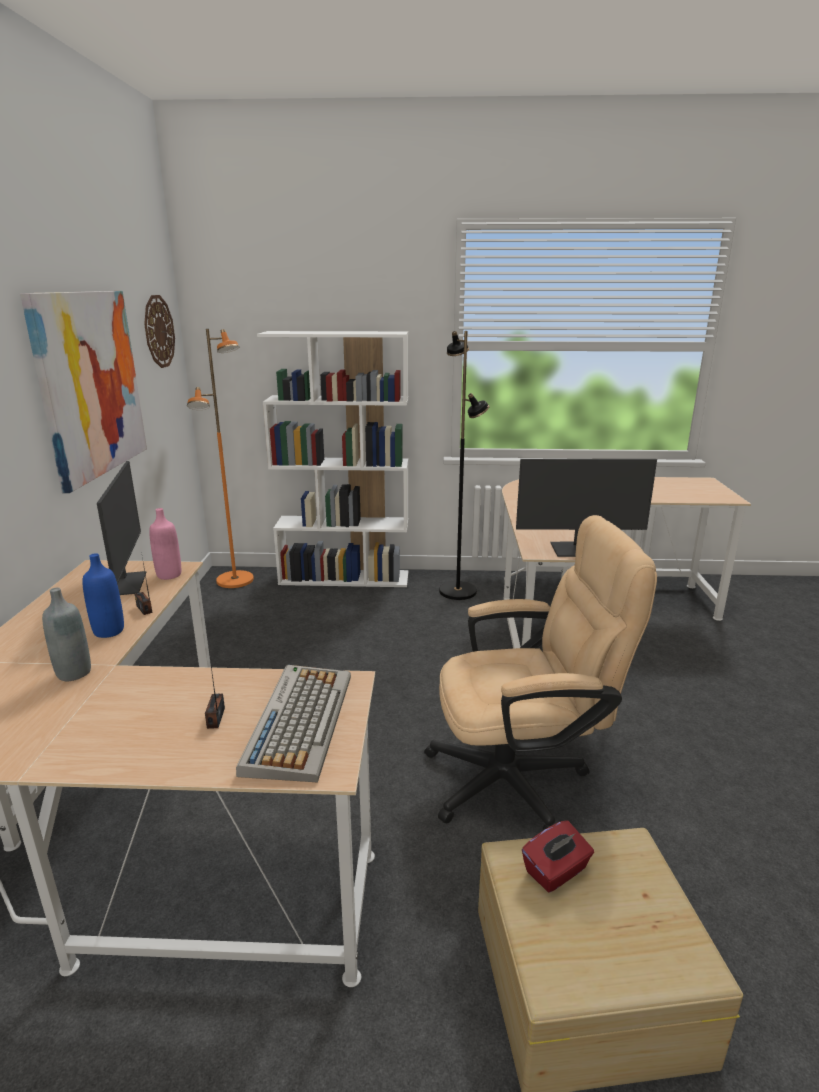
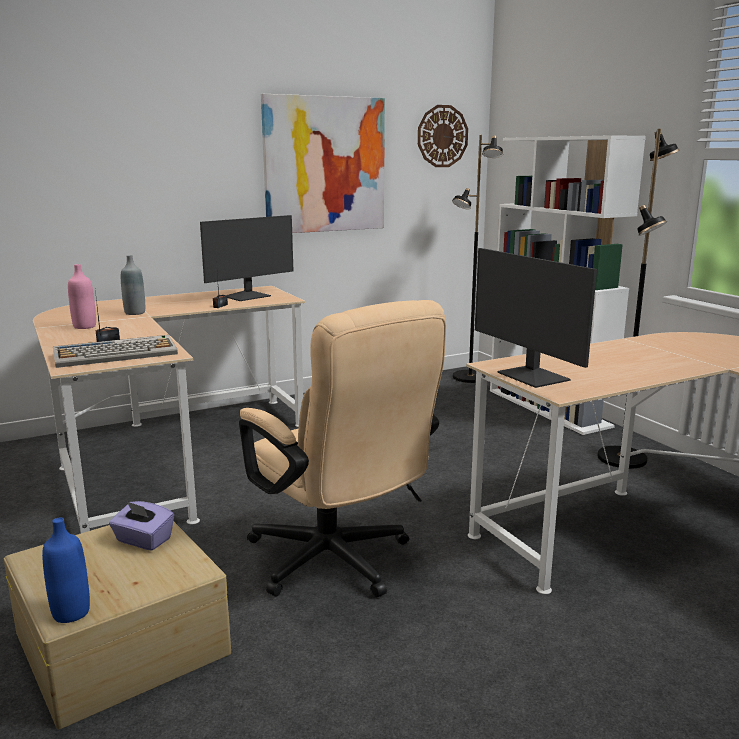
camera: 60 degrees right, 5 degrees down
blue bottle [82,553,124,638] -> blue bottle moved to [42,517,90,623]
pink bottle [149,508,181,580] -> pink bottle moved to [68,264,96,329]
orange floor lamp [187,329,254,588] -> black floor lamp [452,135,503,383]
red tissue box [522,820,594,893] -> purple tissue box [109,501,174,551]

